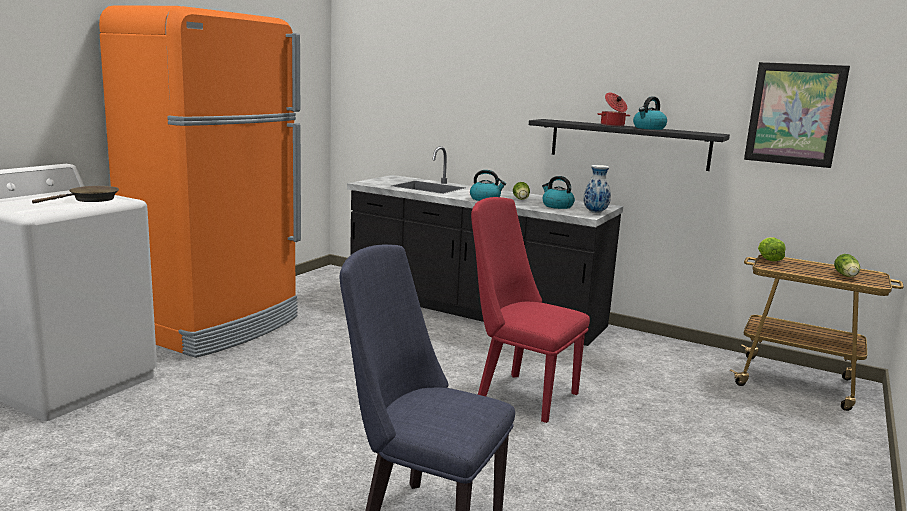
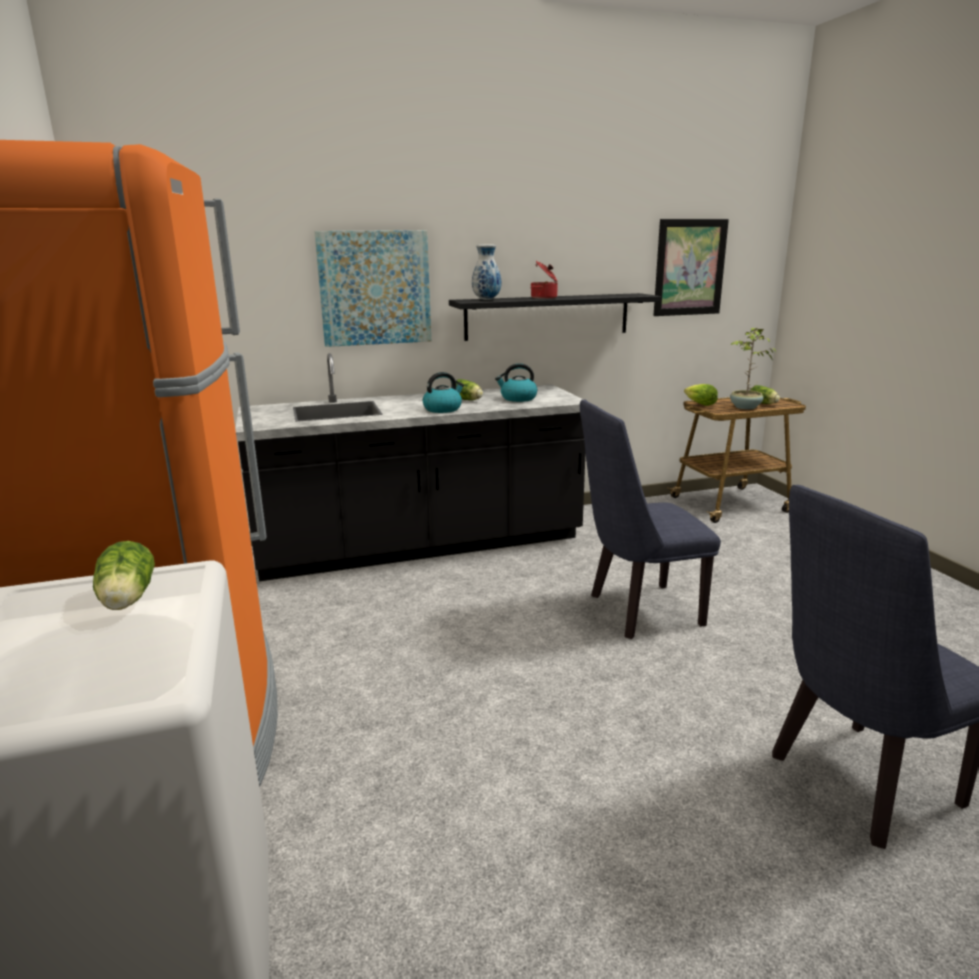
camera: 45 degrees left, 5 degrees up
brown frying pan [32,186,119,204] -> lettuce [93,541,155,610]
red chair [471,197,590,423] -> blue chair [580,400,721,639]
vase [583,165,611,213] -> vase moved to [472,245,501,300]
kettle [633,96,667,130] -> none
none -> picture [314,230,431,347]
none -> potted plant [730,327,776,409]

